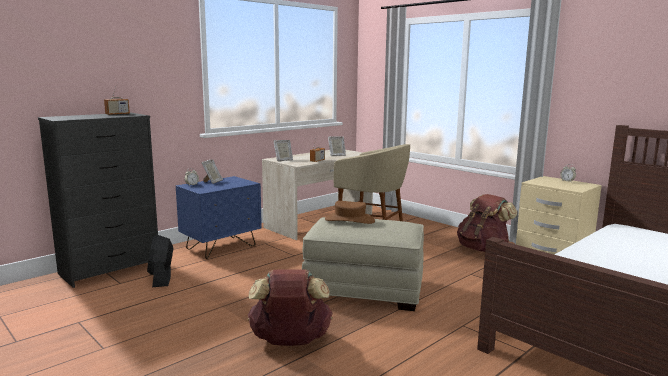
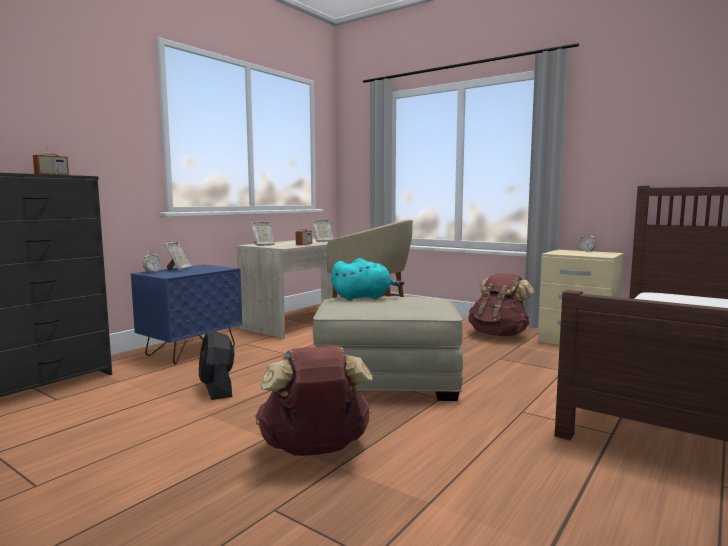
camera: 10 degrees left, 5 degrees down
black fan [147,235,173,287] -> black fan moved to [199,330,234,400]
brown hat [325,201,375,224] -> turquoise plush toy [331,258,404,300]

